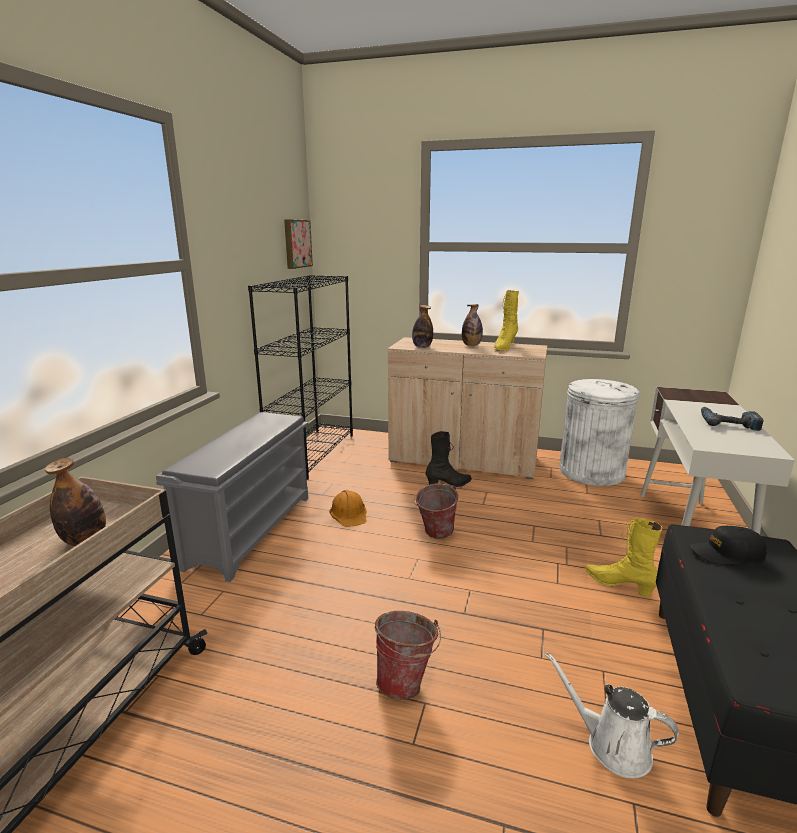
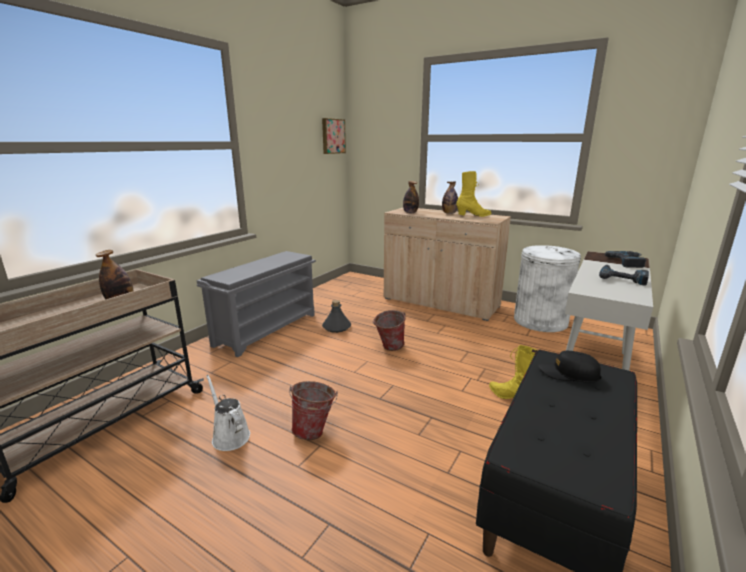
camera: 15 degrees right, 0 degrees up
black bookcase [248,275,353,480] -> none
orange hard hat [329,490,367,527] -> grey bottle [322,300,351,333]
black boot [425,431,472,487] -> none
yellow boot [494,290,519,351] -> yellow boot turned 150 degrees counterclockwise [456,171,492,217]
white watering can [545,652,679,778] -> white watering can moved to [206,375,250,451]
none -> power drill [605,251,647,268]

